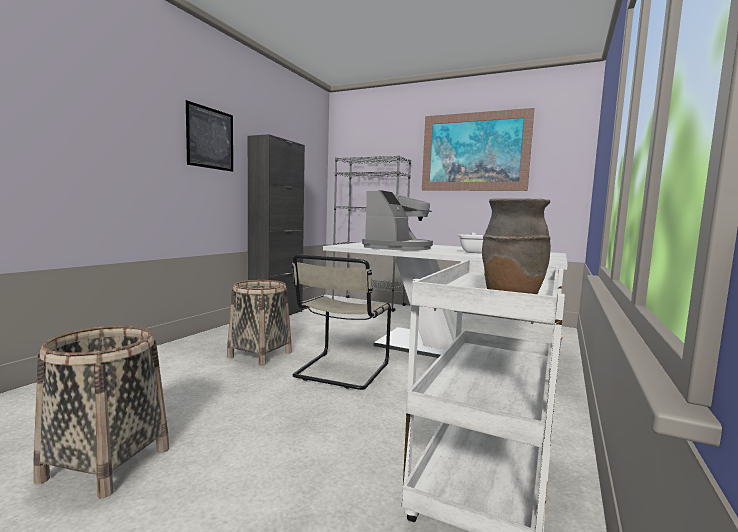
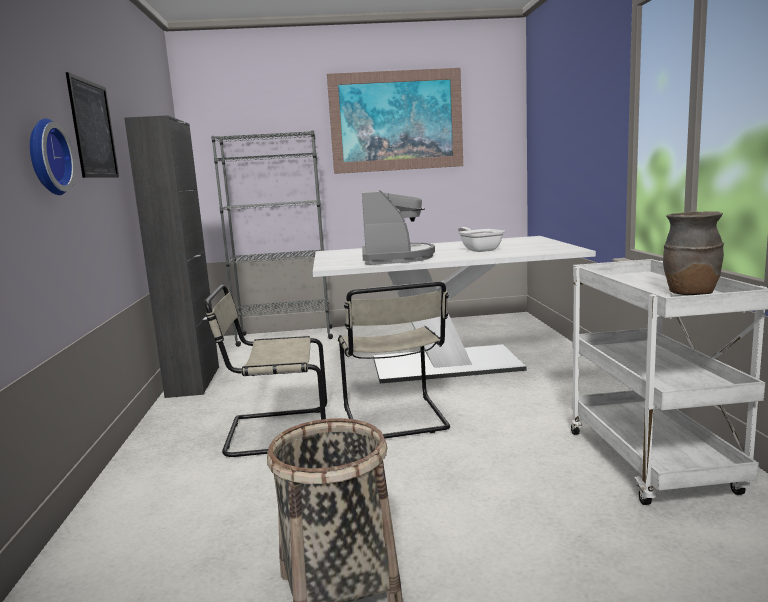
camera: 30 degrees left, 5 degrees up
basket [227,280,292,366] -> beige chair [204,285,327,457]
none -> wall clock [30,118,76,195]

